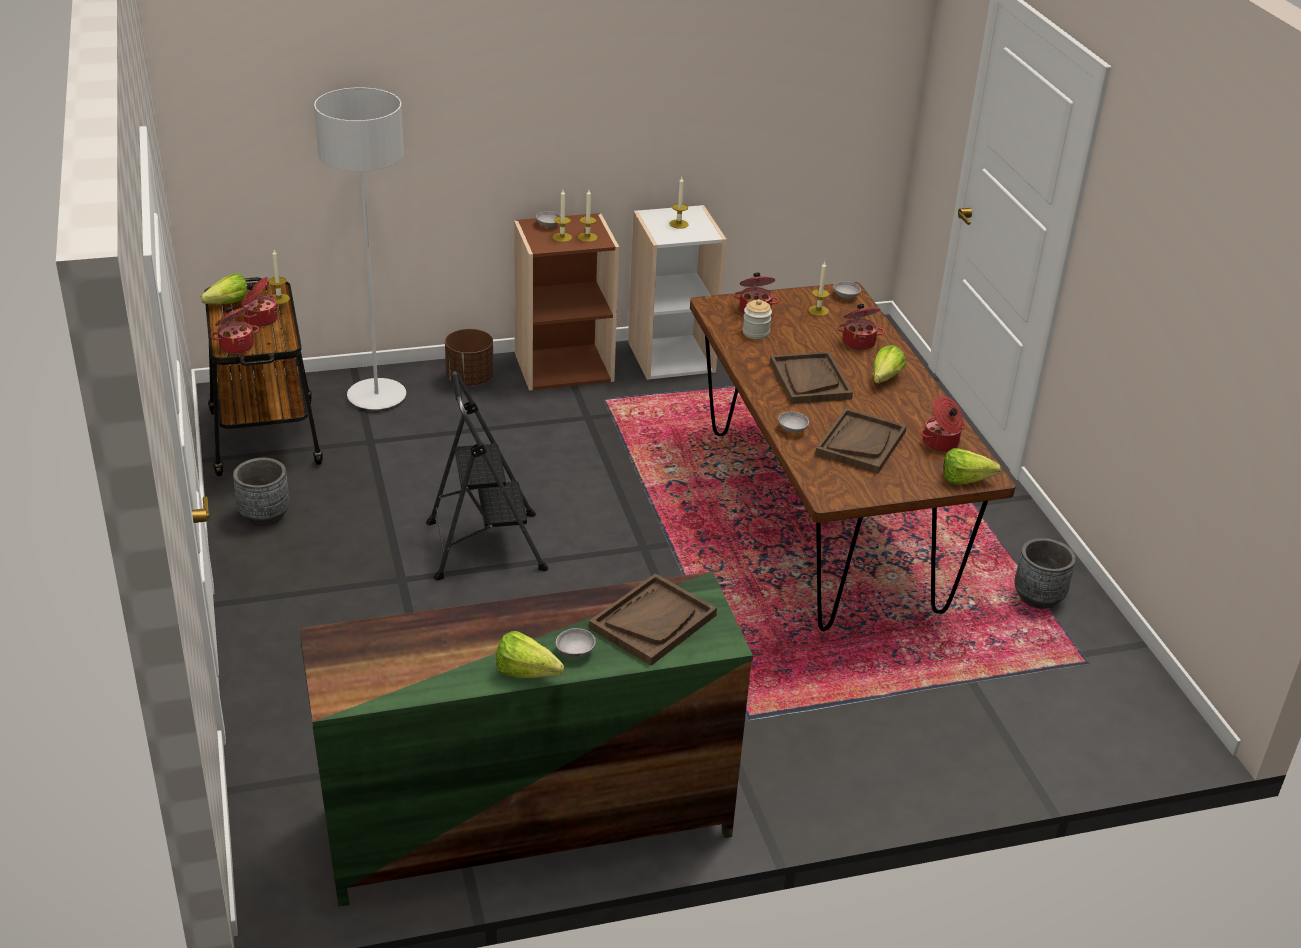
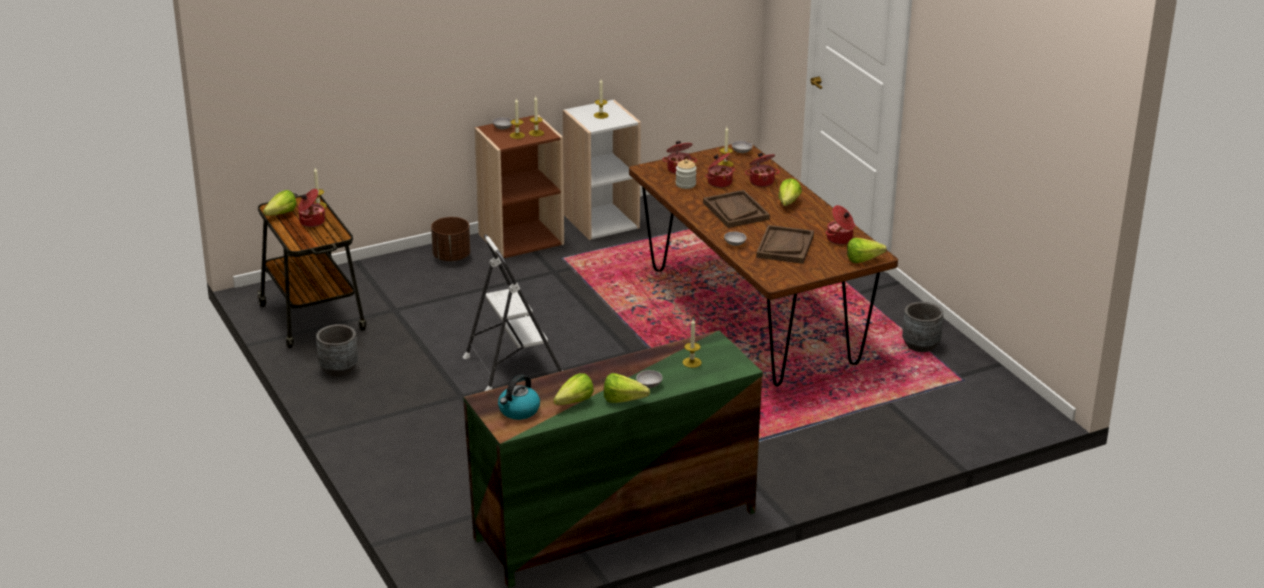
camera: 10 degrees left, 5 degrees down
cooking pot [211,307,259,354] -> cooking pot moved to [705,153,735,188]
grey floor lamp [314,87,406,410] -> none
black step ladder [426,371,548,581] -> white step ladder [463,234,563,391]
brown tray [589,573,717,666] -> candle [683,319,702,368]
none -> kettle [498,374,540,420]
none -> lettuce [553,373,594,405]

